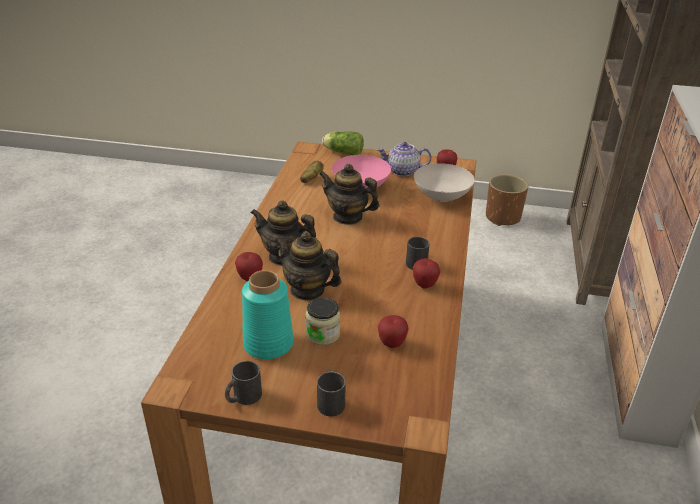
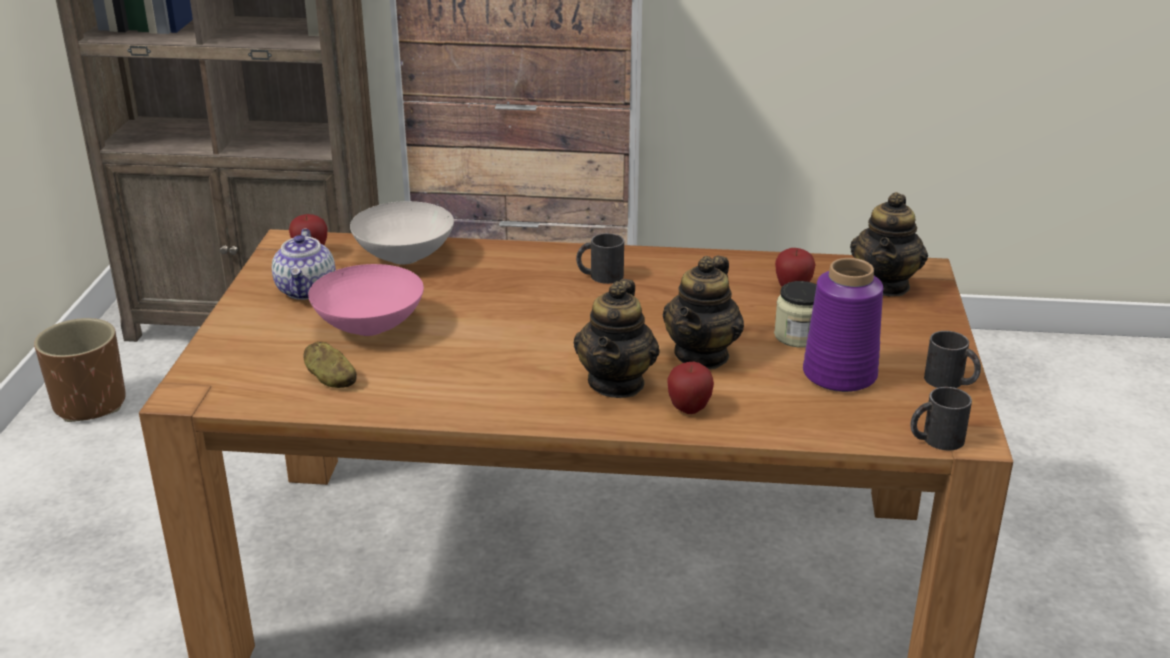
camera: 95 degrees left, 5 degrees down
turquoise vase [242,270,294,359] -> purple vase [803,258,883,392]
black mug [317,370,346,417] -> black mug moved to [910,387,972,451]
teapot [319,164,379,225] -> teapot moved to [850,192,928,297]
lettuce [322,131,364,155] -> none
apple [413,258,440,289] -> none

